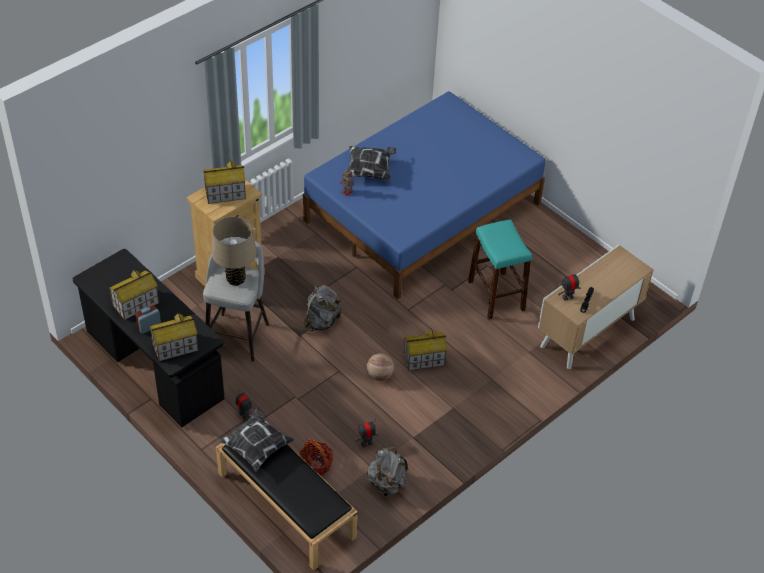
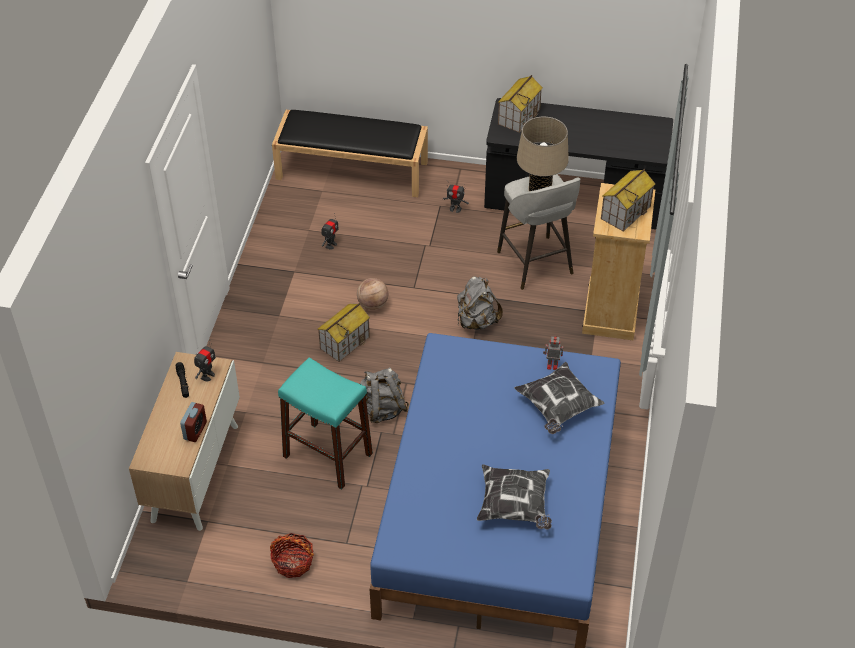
camera: 145 degrees right, 0 degrees up
toy house [109,269,159,320] -> none
alarm clock [135,305,161,334] -> alarm clock moved to [180,402,207,442]
pillow [219,407,294,471] -> pillow moved to [477,464,552,529]
basket [300,439,333,476] -> basket moved to [270,533,314,578]
grey backpack [367,447,408,496] -> grey backpack moved to [359,368,409,423]

